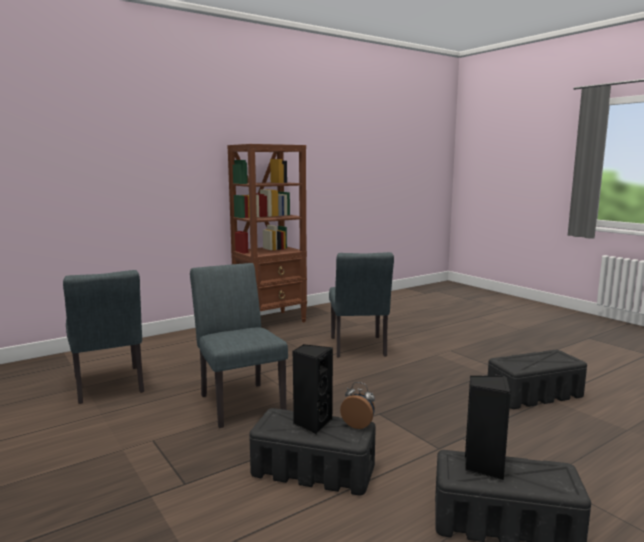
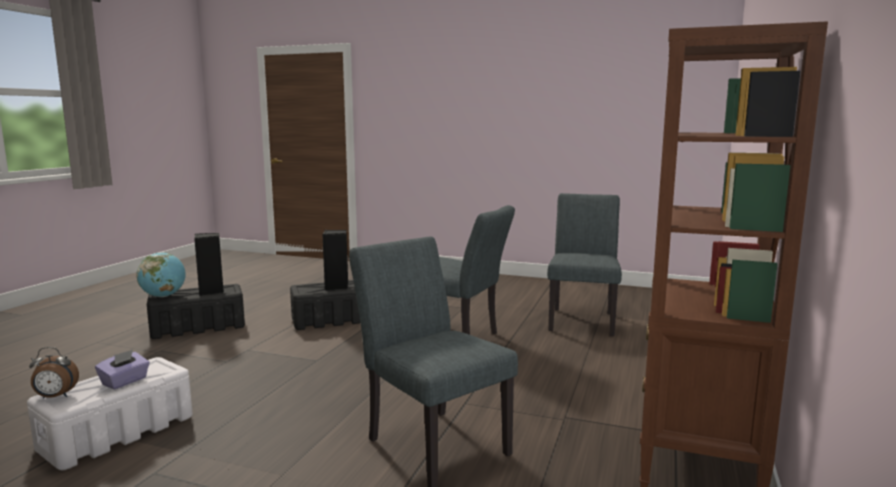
camera: 145 degrees right, 0 degrees up
grey chair [63,270,144,404] -> grey chair turned 75 degrees clockwise [547,193,622,336]
alarm clock [340,382,375,429] -> alarm clock moved to [29,347,79,399]
black storage box [488,350,587,409] -> white storage box [27,357,193,470]
none -> purple tissue box [95,350,150,389]
none -> globe [136,252,185,297]

